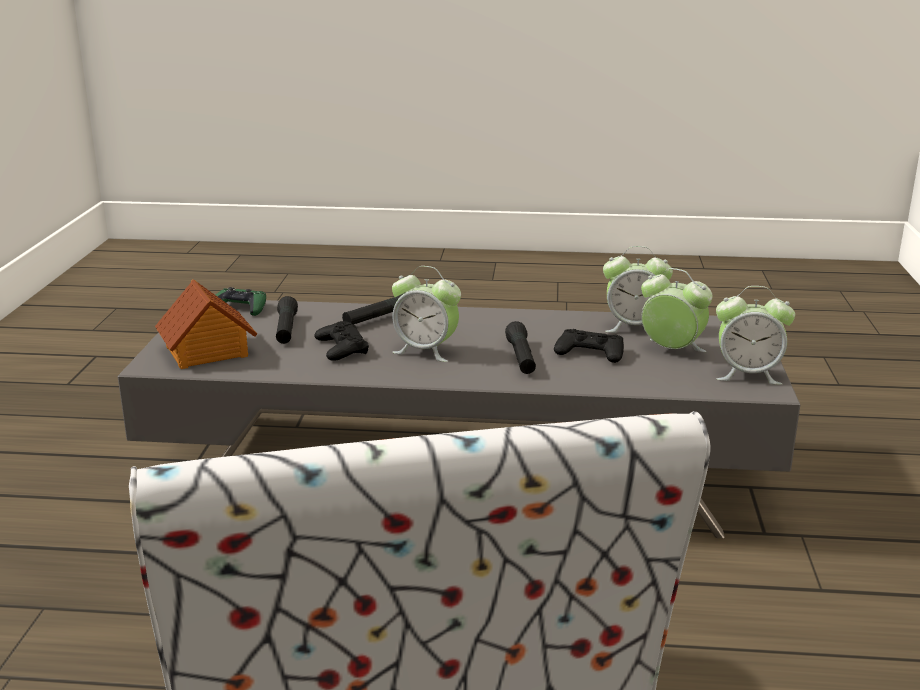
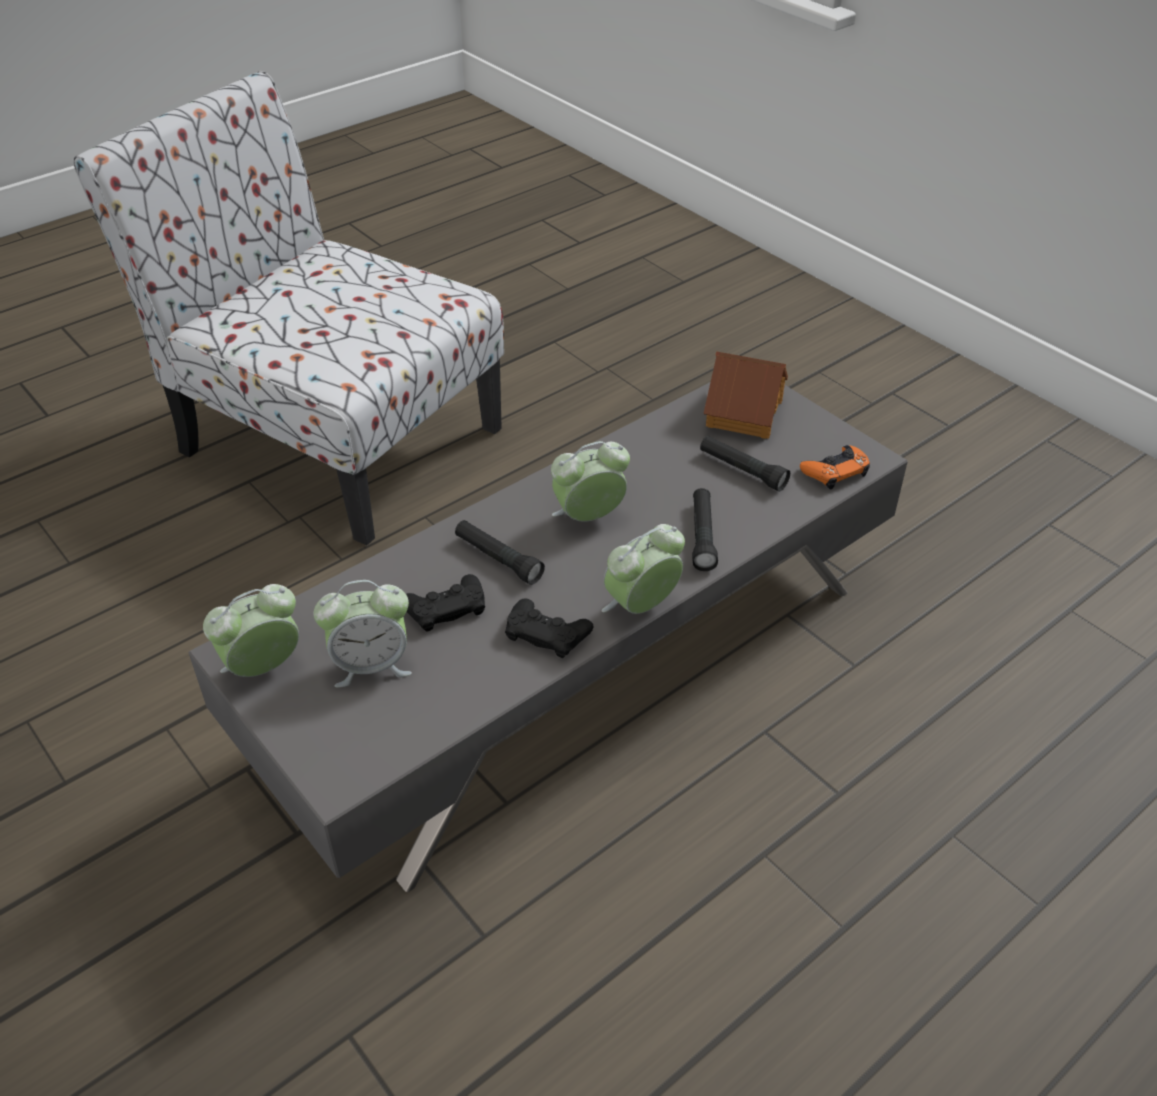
camera: 135 degrees right, 20 degrees up
green game controller [216,287,266,316] -> orange game controller [800,445,870,489]
black game controller [314,321,369,361] -> black game controller moved to [505,599,593,658]
alarm clock [603,246,673,333] -> alarm clock moved to [602,524,685,614]

